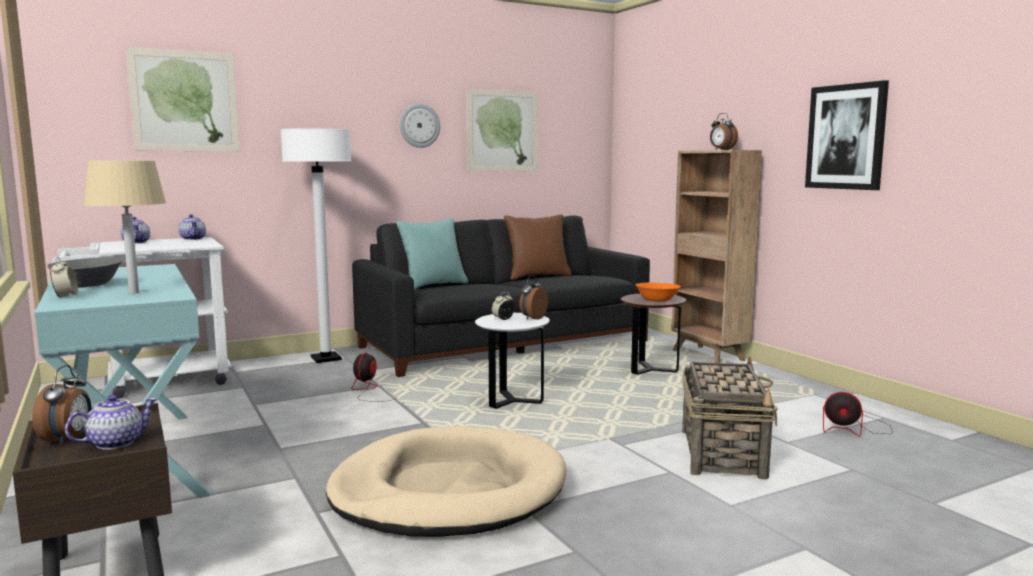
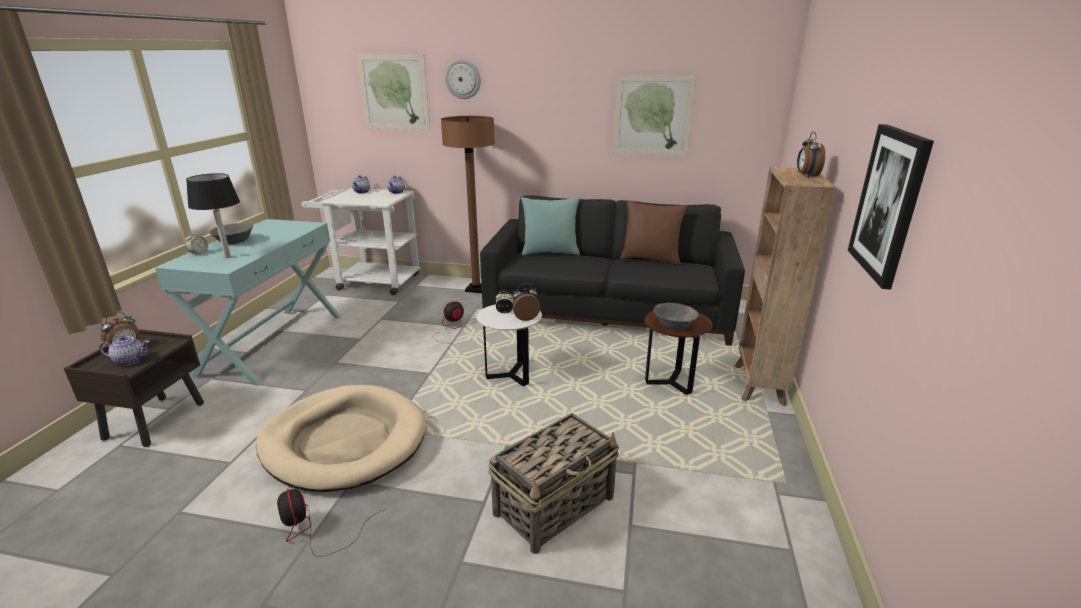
camera: 40 degrees right, 15 degrees up
beige table lamp [84,161,166,293] -> black table lamp [186,173,240,258]
white floor lamp [280,128,351,363] -> brown floor lamp [441,116,495,293]
wall clock [400,104,440,148] -> wall clock moved to [445,59,481,99]
orange bowl [635,283,681,302] -> grey bowl [654,303,699,330]
fan [823,392,893,437] -> fan moved to [277,489,386,557]

